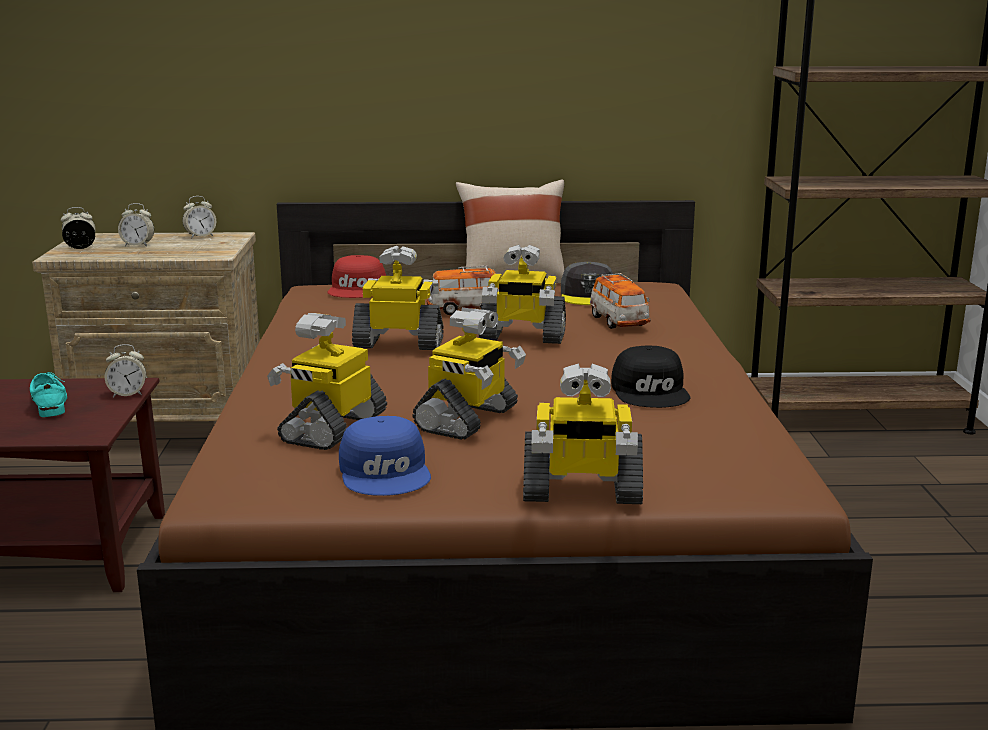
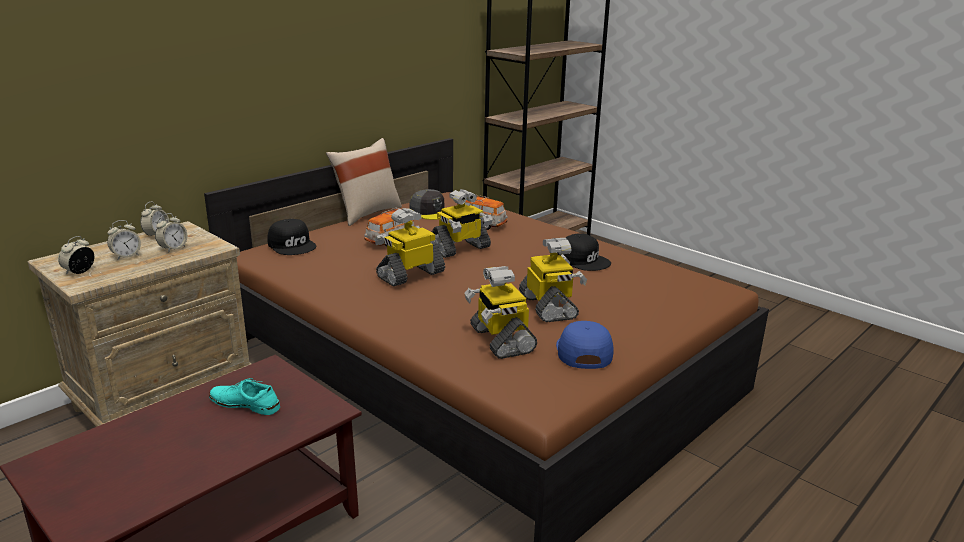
camera: 45 degrees left, 5 degrees up
alarm clock [105,344,146,398] -> alarm clock moved to [155,213,187,252]
red cap [327,255,386,298] -> black cap [267,219,316,255]
blue cap [339,416,431,496] -> blue cap turned 120 degrees counterclockwise [556,321,614,369]
toy robot [523,363,643,504] -> none

